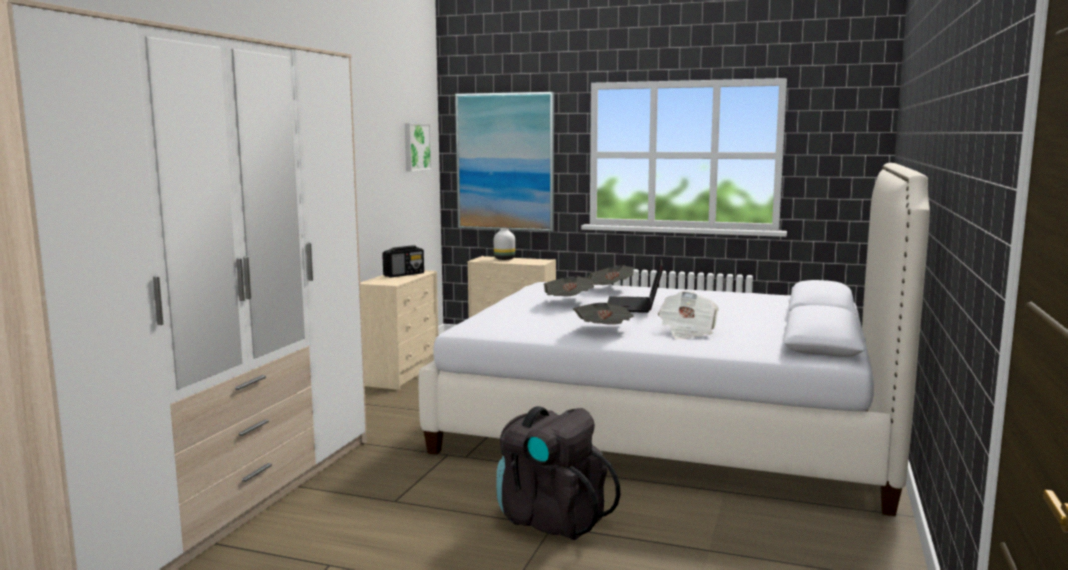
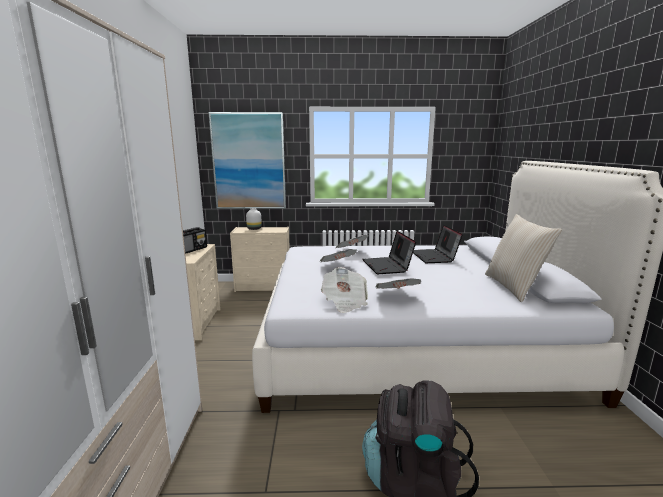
camera: 20 degrees left, 5 degrees up
picture [405,123,432,172] -> none
newspaper [658,291,719,339] -> newspaper moved to [321,267,368,313]
none -> laptop [413,225,463,263]
none -> beige pillow [485,214,562,302]

